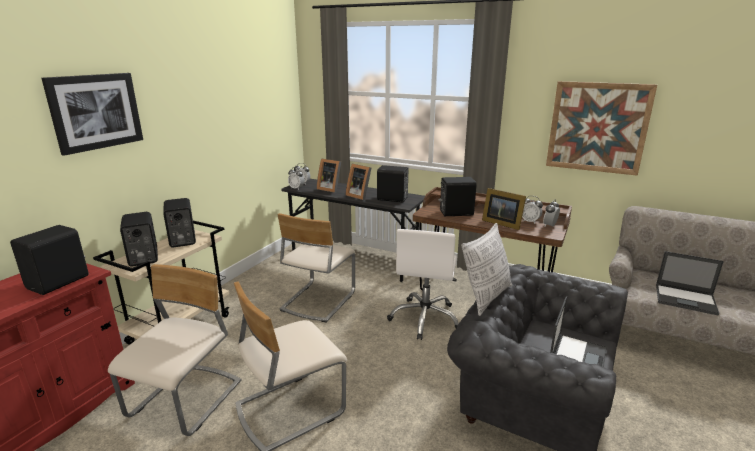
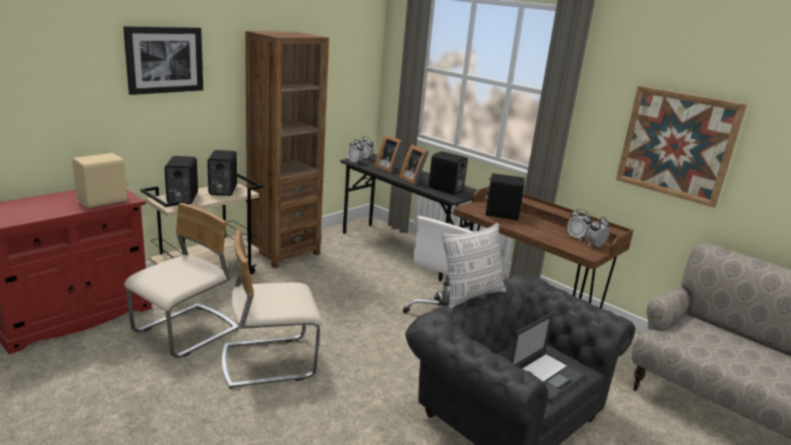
camera: 15 degrees right, 0 degrees up
black speaker [10,225,89,295] -> beige speaker [72,153,127,208]
beige chair [278,213,355,322] -> none
picture frame [482,188,526,230] -> none
laptop [656,251,724,315] -> none
none -> brown bookcase [245,31,329,268]

